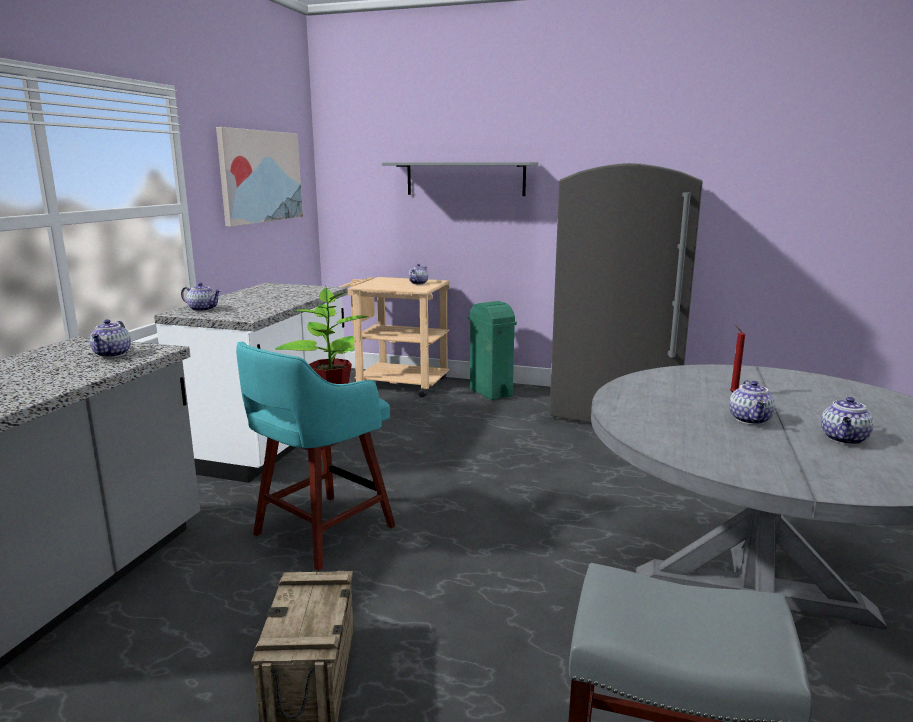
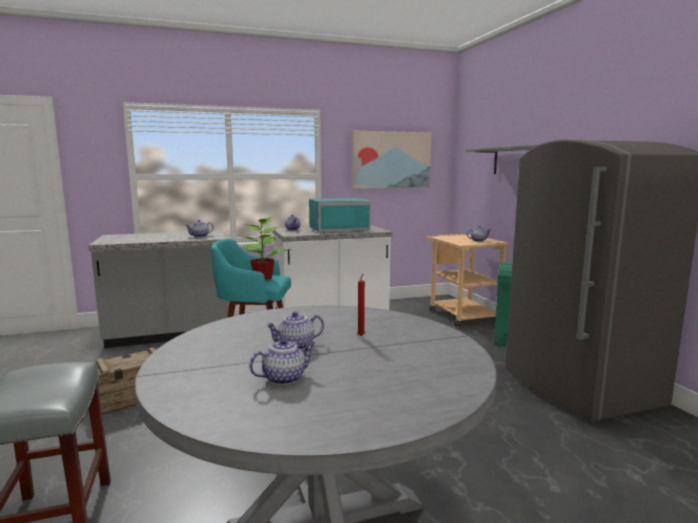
camera: 55 degrees right, 5 degrees down
teapot [821,397,874,445] -> teapot turned 150 degrees clockwise [249,338,315,385]
none -> turquoise microwave [309,198,371,233]

